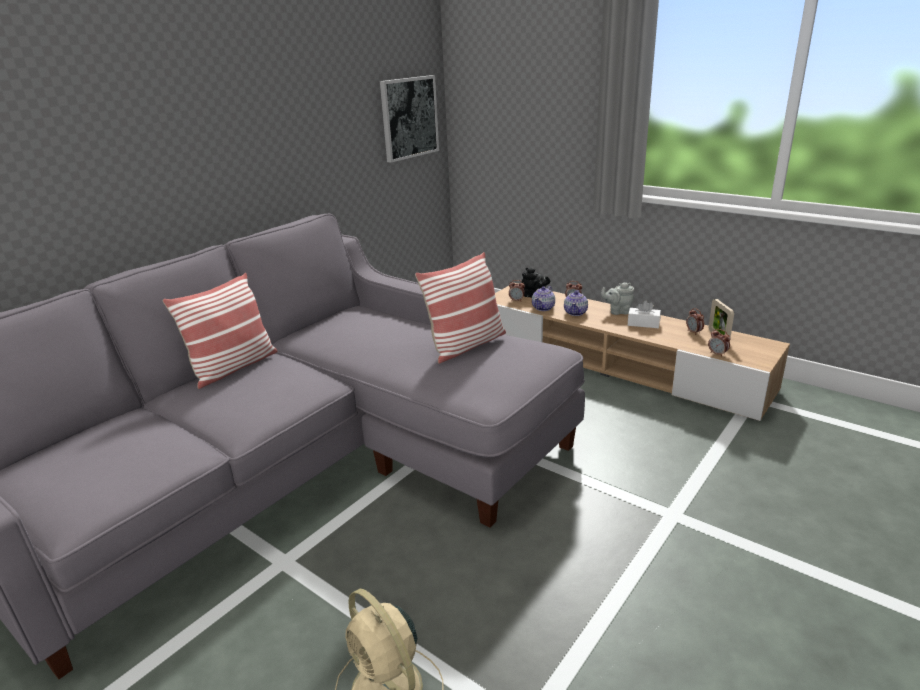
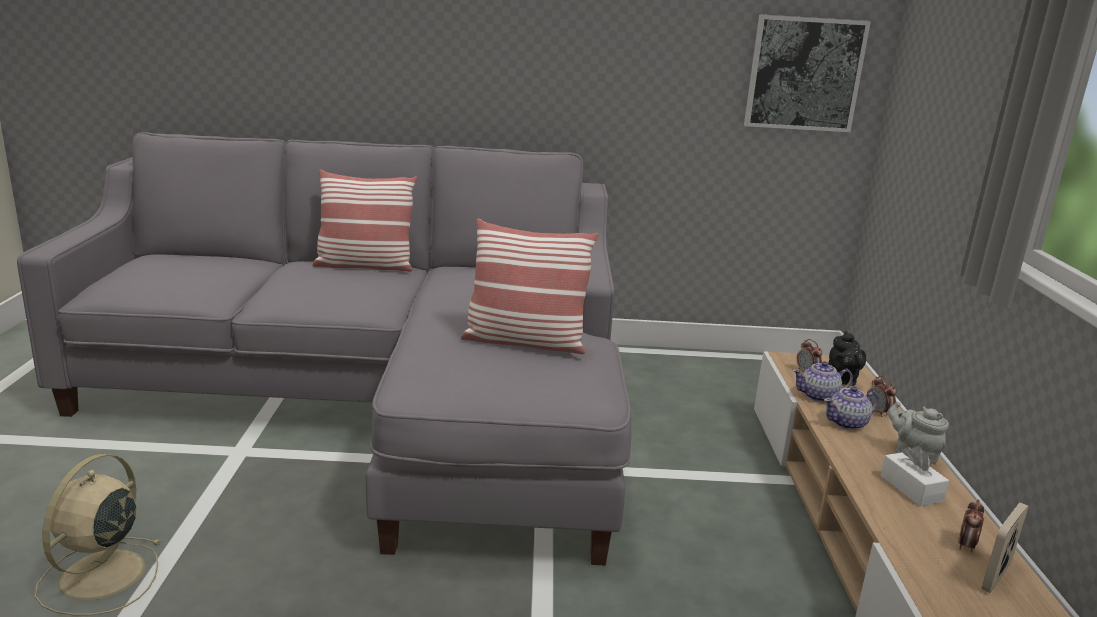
camera: 50 degrees right, 5 degrees down
alarm clock [708,329,731,357] -> none

